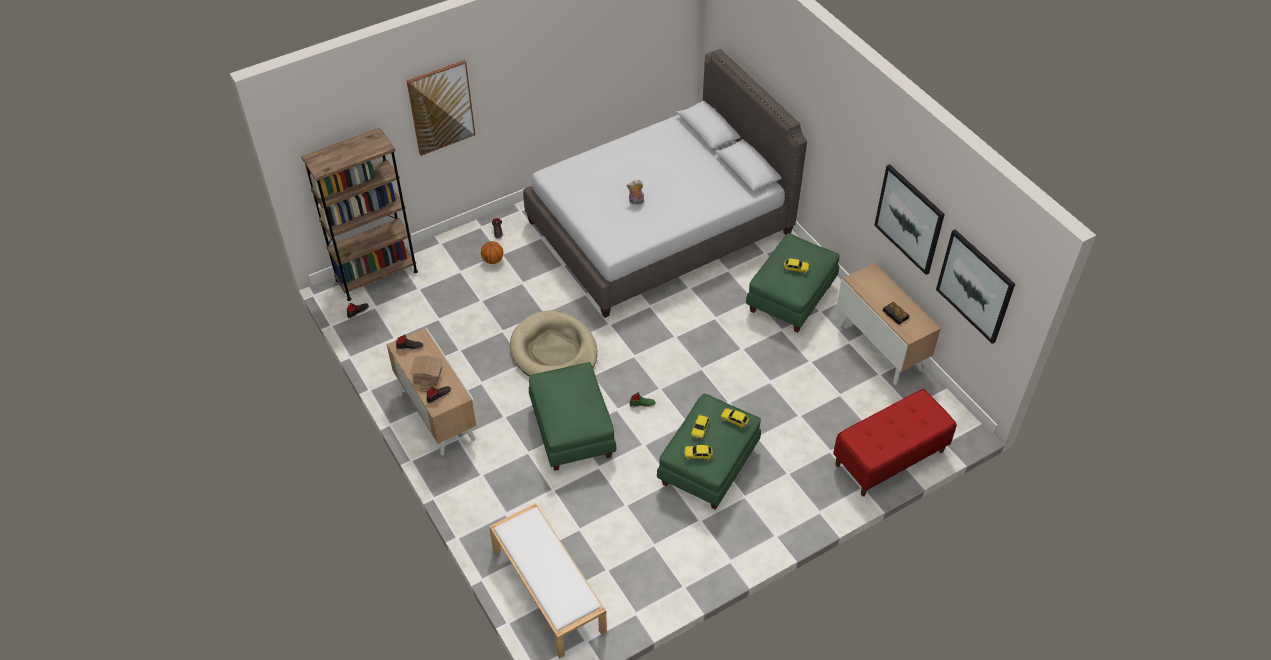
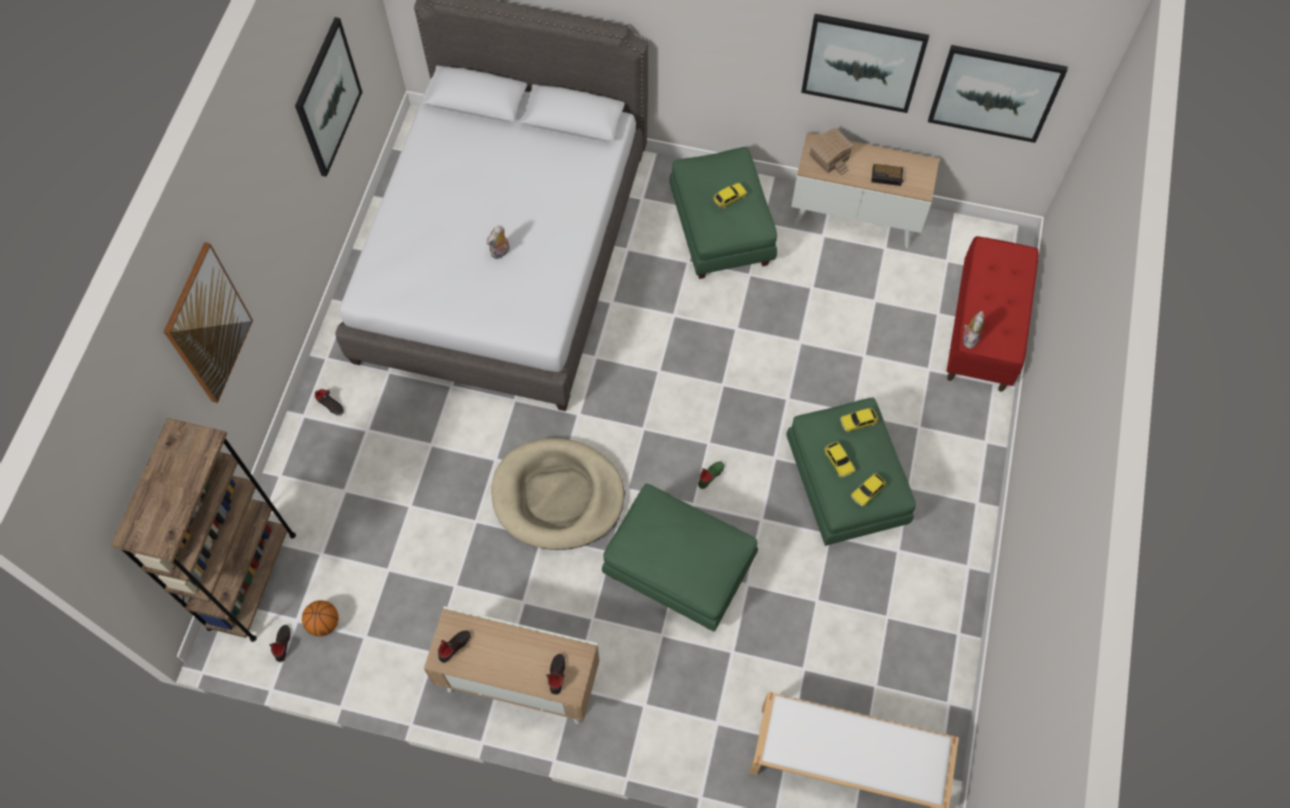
camera: 45 degrees left, 15 degrees up
toy house [410,356,443,392] -> toy house moved to [809,128,854,175]
basketball [481,241,503,264] -> basketball moved to [302,600,339,636]
none -> picture [295,17,362,177]
none -> plush toy [963,311,984,348]

